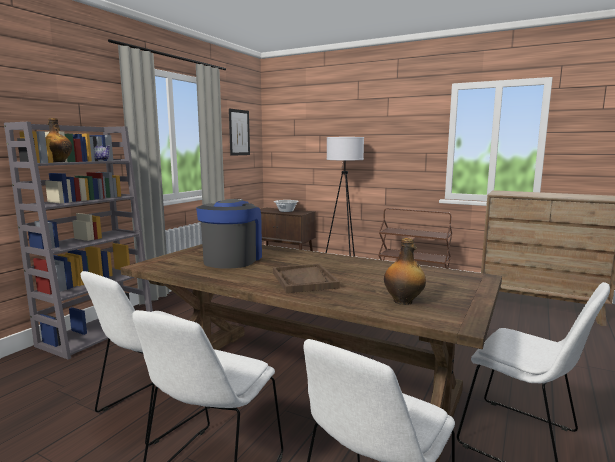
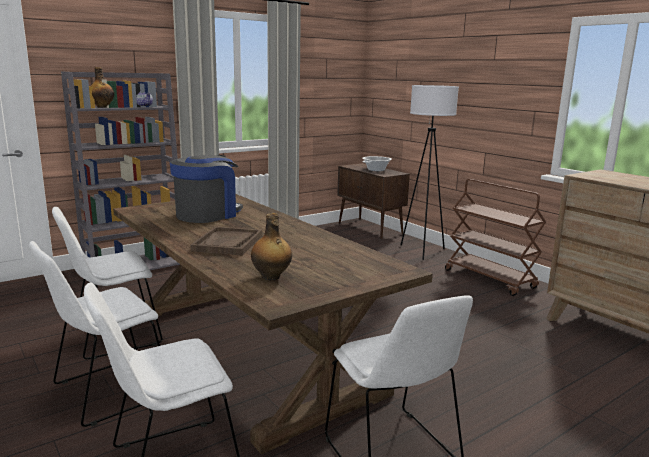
camera: 25 degrees right, 5 degrees up
picture [229,108,250,156] -> none

